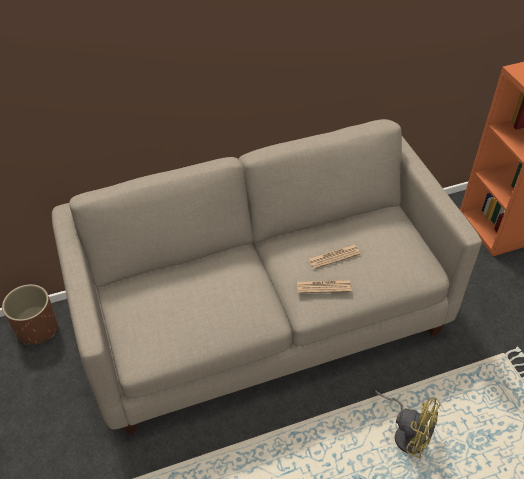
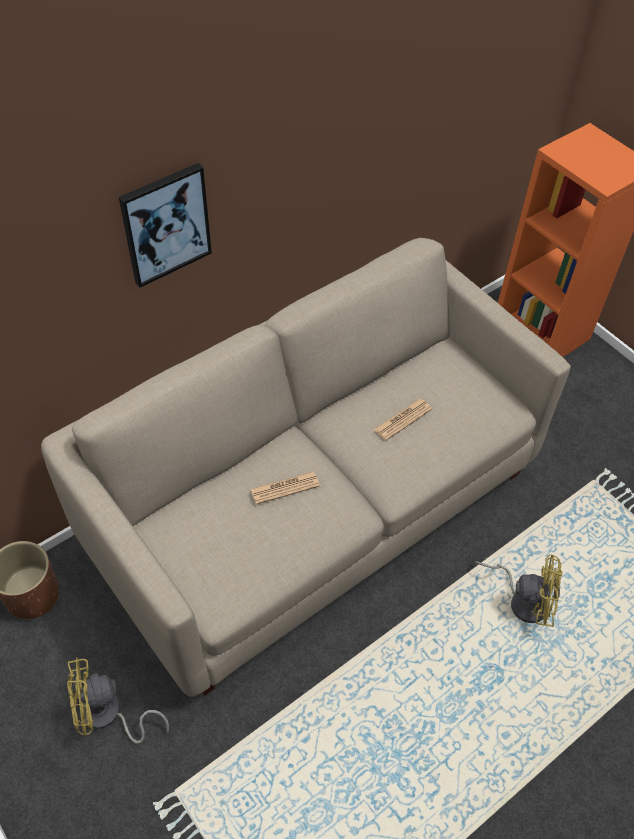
camera: 20 degrees left, 5 degrees up
newspaper [297,280,351,293] -> newspaper moved to [251,472,320,505]
none -> yellow fan [67,657,169,744]
none -> picture [119,163,212,288]

